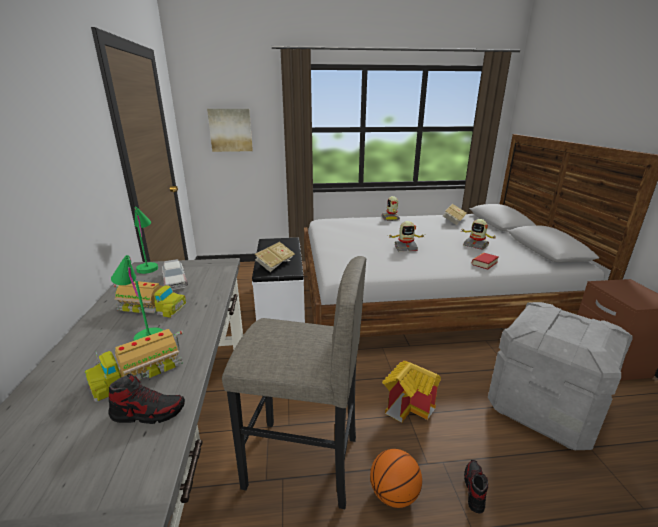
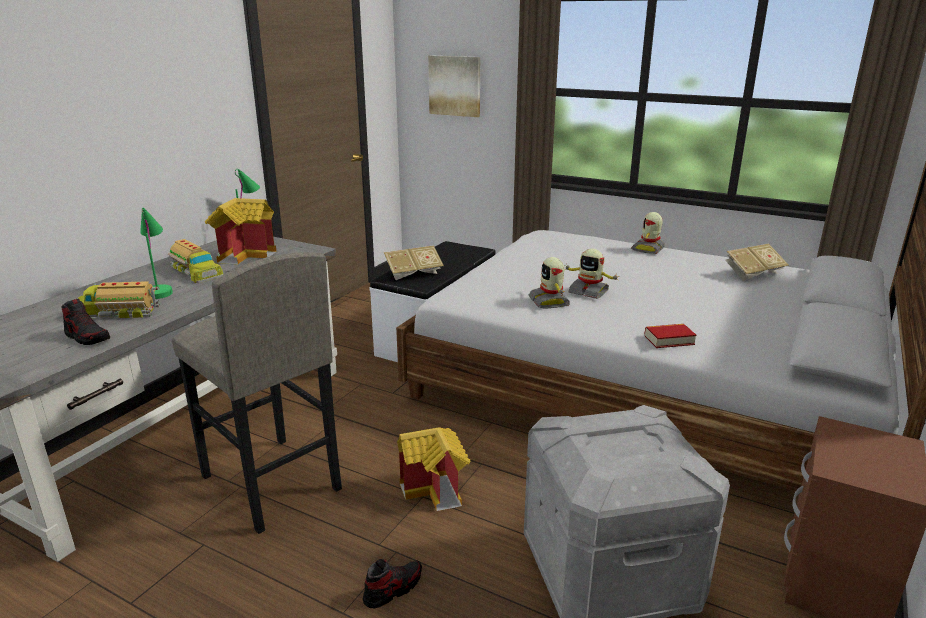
camera: 35 degrees right, 0 degrees up
toy car [162,259,188,290] -> toy house [205,198,277,264]
basketball [370,449,422,508] -> none
toy robot [461,219,498,250] -> toy robot moved to [528,257,570,309]

